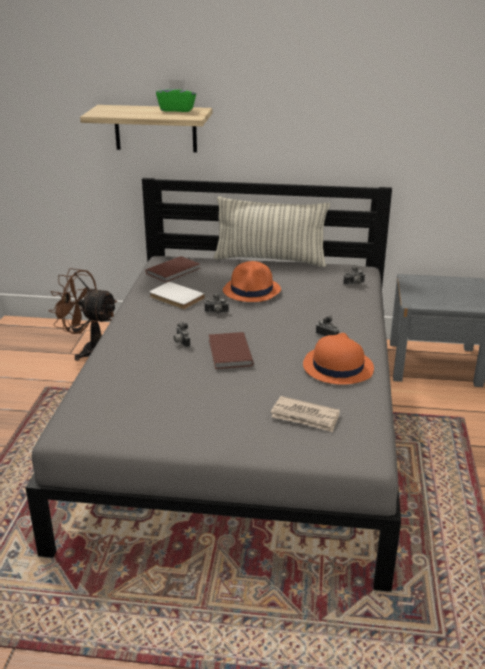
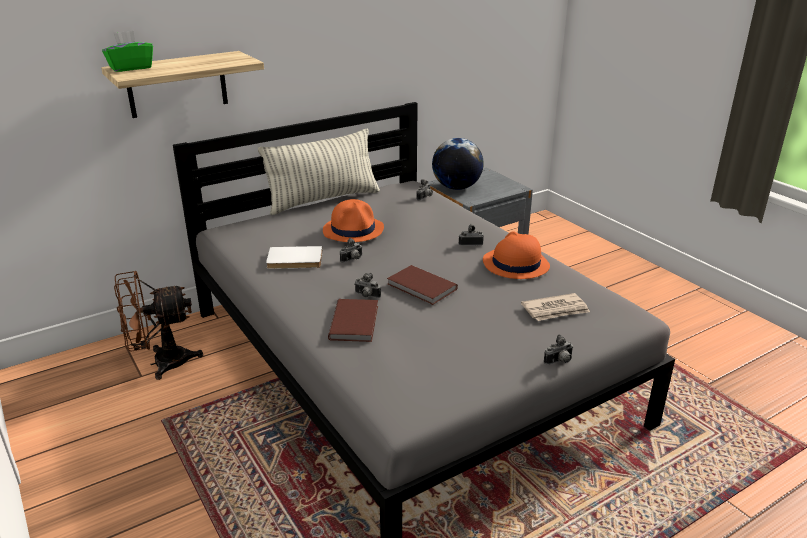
camera: 40 degrees left, 0 degrees up
brown book [146,256,200,282] -> brown book moved to [328,299,378,342]
green tissue box [156,79,196,112] -> green tissue box moved to [102,30,153,72]
none -> globe [432,138,484,190]
none -> camera [544,334,573,365]

